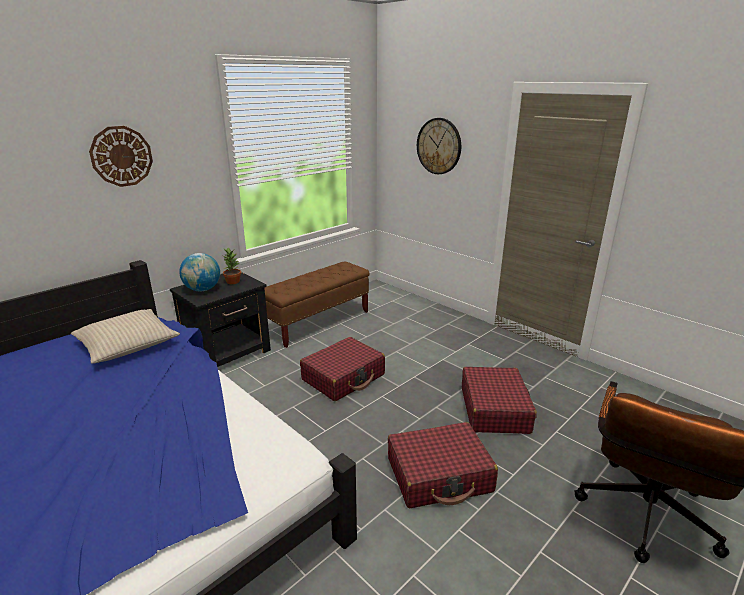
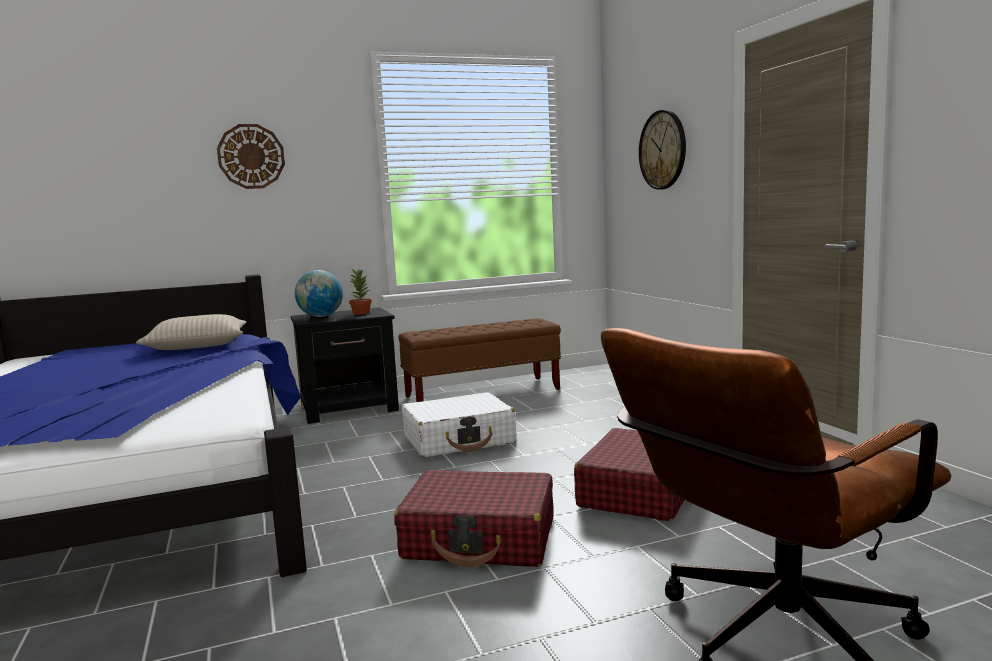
camera: 25 degrees right, 15 degrees down
red suitcase [300,337,385,401] -> white suitcase [402,392,516,457]

